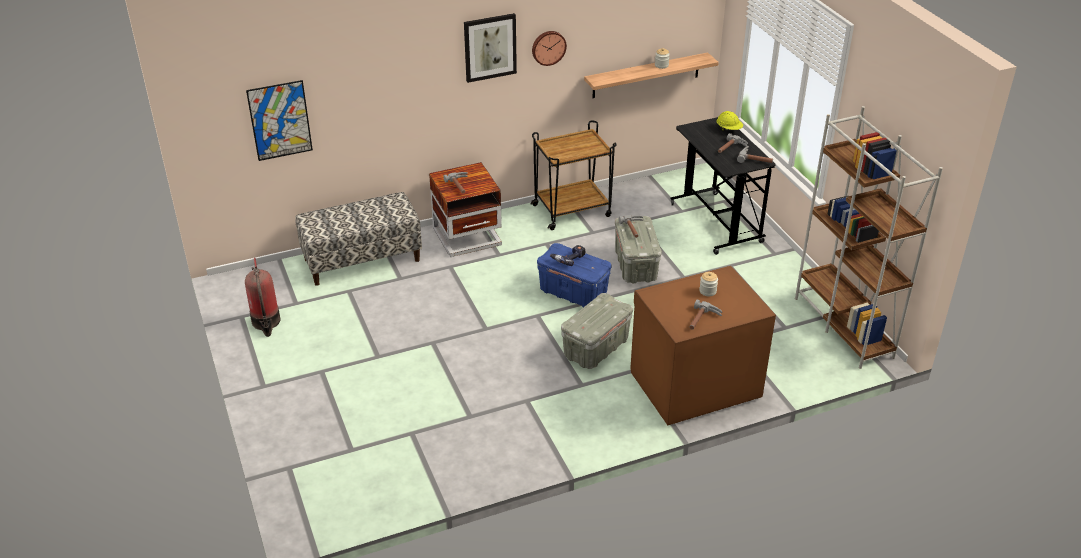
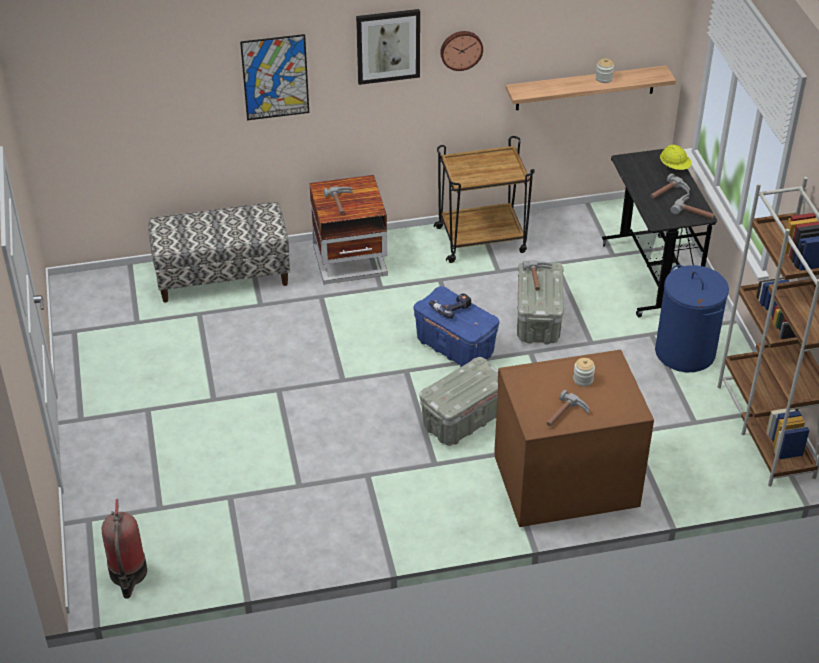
camera: 10 degrees right, 5 degrees up
fire extinguisher [245,258,280,337] -> fire extinguisher moved to [102,499,147,599]
picture [246,80,313,161] -> picture moved to [240,34,309,120]
none -> blue laundry basket [655,265,729,372]

